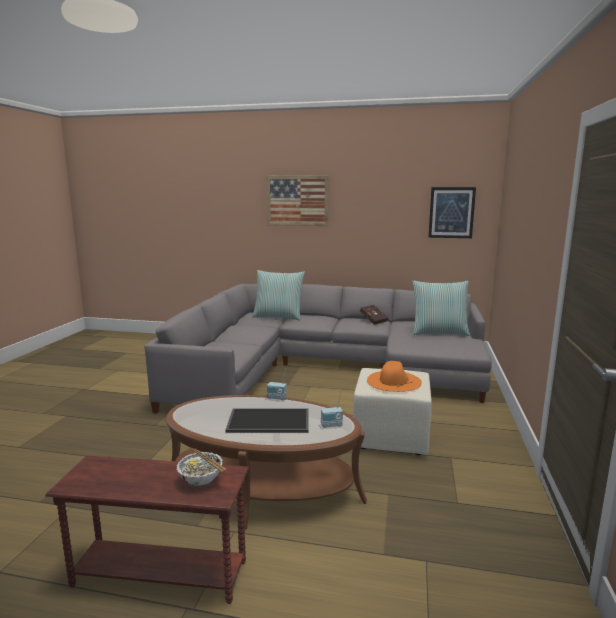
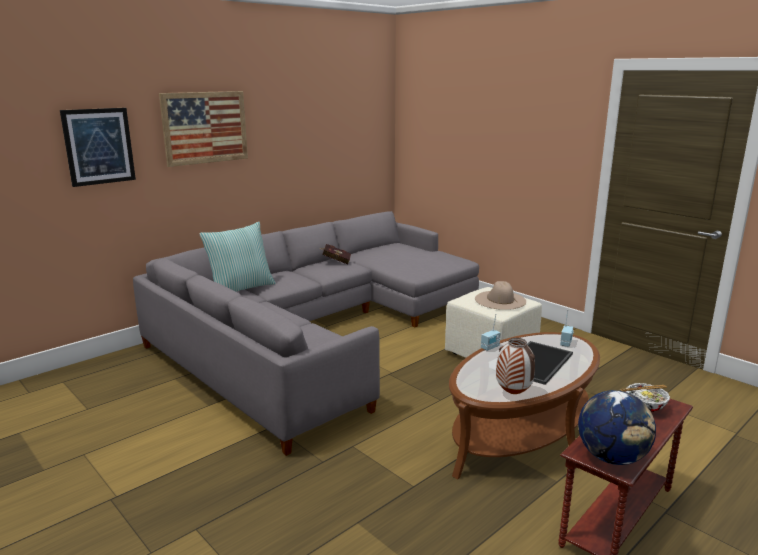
camera: 55 degrees left, 5 degrees up
orange hat [367,361,422,392] -> beige hat [475,281,526,310]
pillow [412,281,470,336] -> none
picture [428,187,476,238] -> picture moved to [60,108,136,187]
none -> vase [496,338,535,394]
none -> globe [578,390,656,465]

